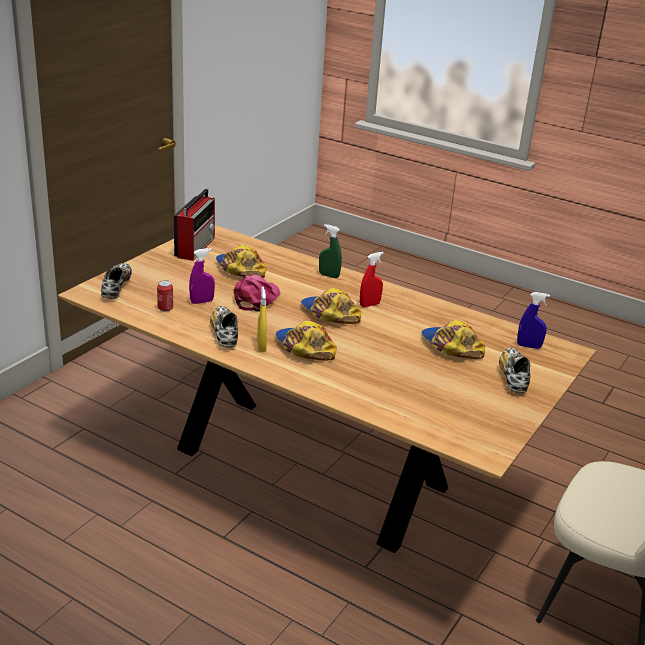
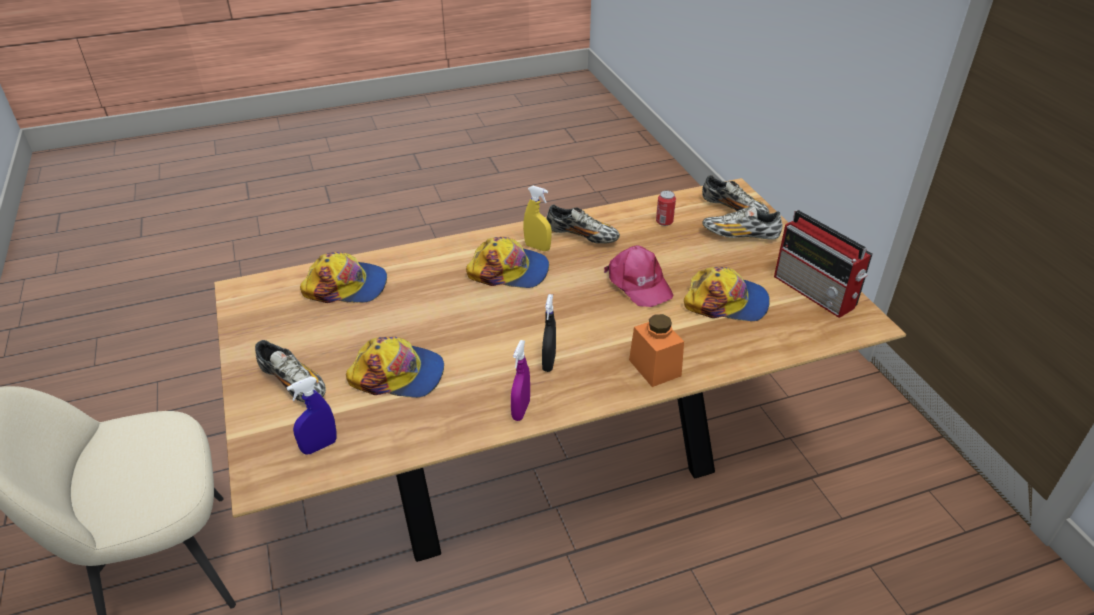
camera: 130 degrees right, 10 degrees up
purple spray bottle [189,248,215,304] -> purple spray bottle moved to [511,340,530,421]
cap [301,288,361,324] -> cap moved to [300,252,387,303]
green spray bottle [319,224,342,278] -> orange jar [629,314,684,387]
red spray bottle [360,252,384,307] -> black spray bottle [542,294,556,372]
none -> shoe [702,206,783,240]

